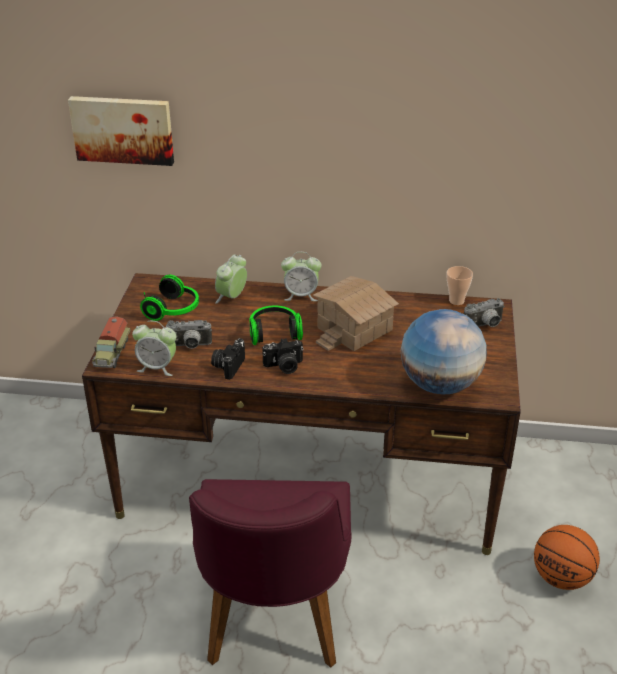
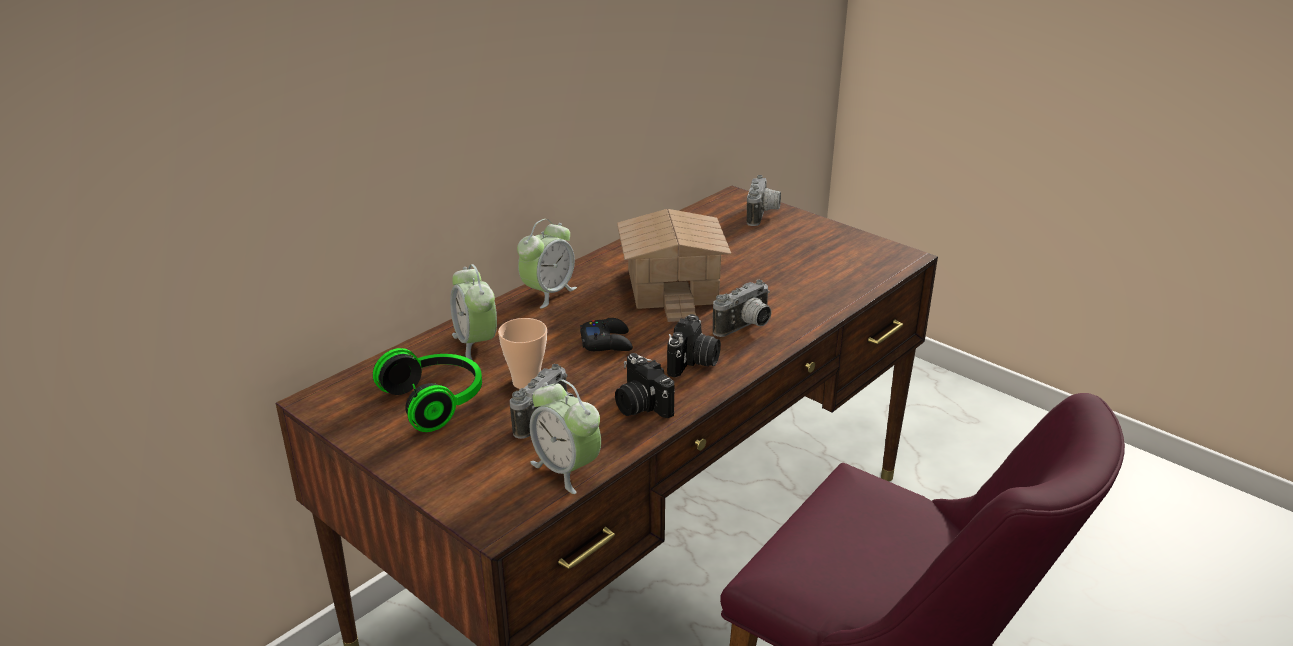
camera: 55 degrees left, 5 degrees down
picture [68,96,174,166] -> none
toy truck [92,316,130,368] -> none
alarm clock [132,321,176,376] -> alarm clock turned 90 degrees clockwise [530,379,601,494]
headphones [249,305,303,345] -> black game controller [580,318,633,351]
globe [401,309,487,394] -> none
cup [447,266,473,305] -> cup moved to [498,318,547,389]
basketball [534,525,600,590] -> none
none -> camera [713,280,771,337]

